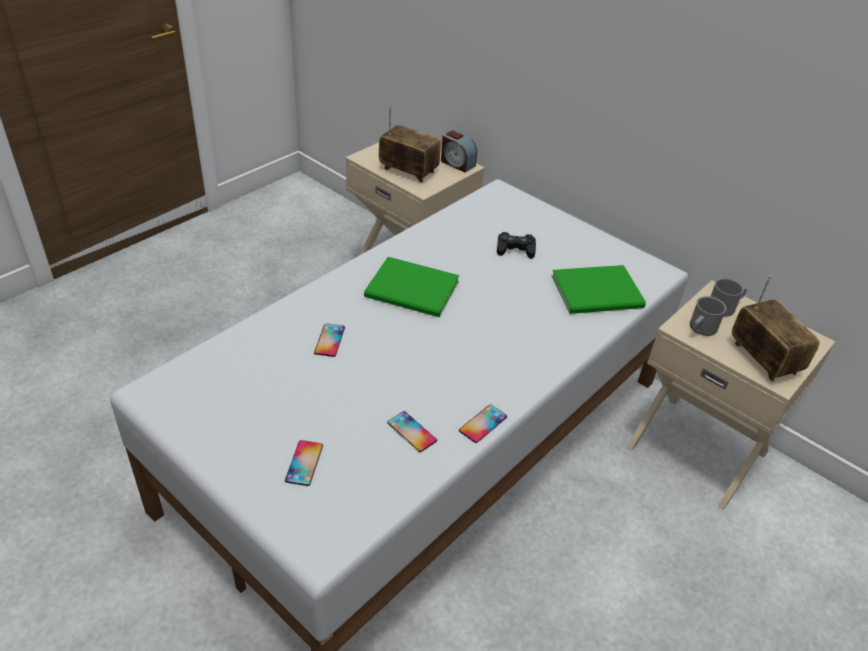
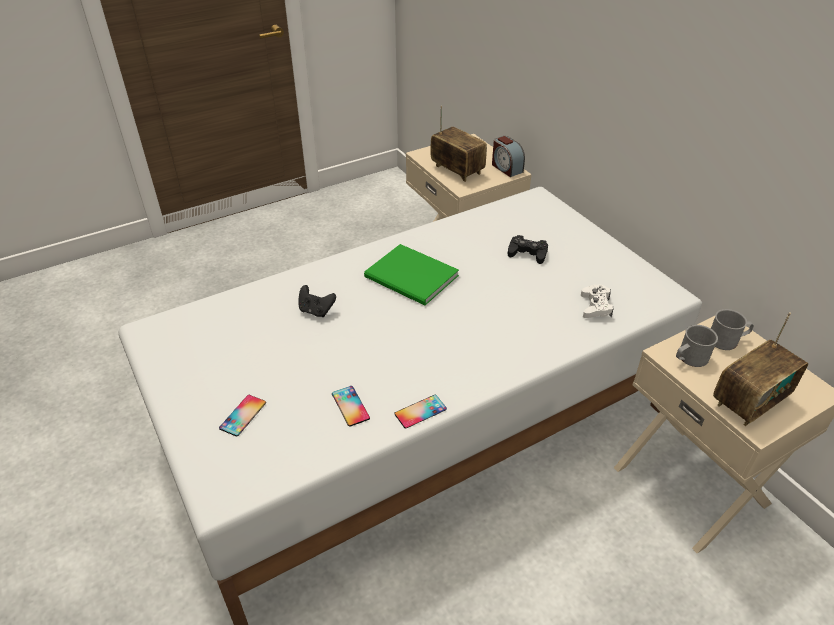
camera: 20 degrees right, 0 degrees up
phone [314,323,345,357] -> black game controller [299,285,336,317]
green book [552,265,646,314] -> white game controller [581,285,614,318]
radio [732,276,820,382] -> radio turned 60 degrees clockwise [713,312,808,426]

